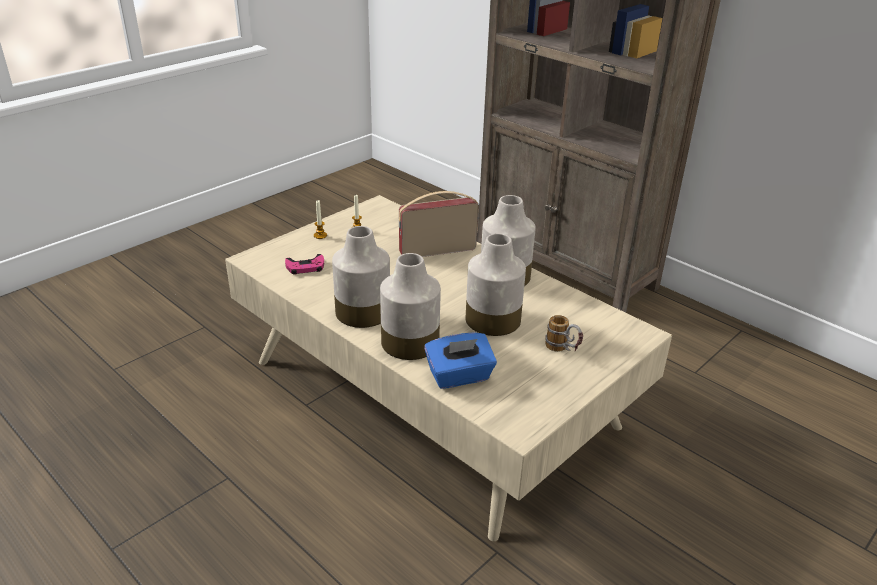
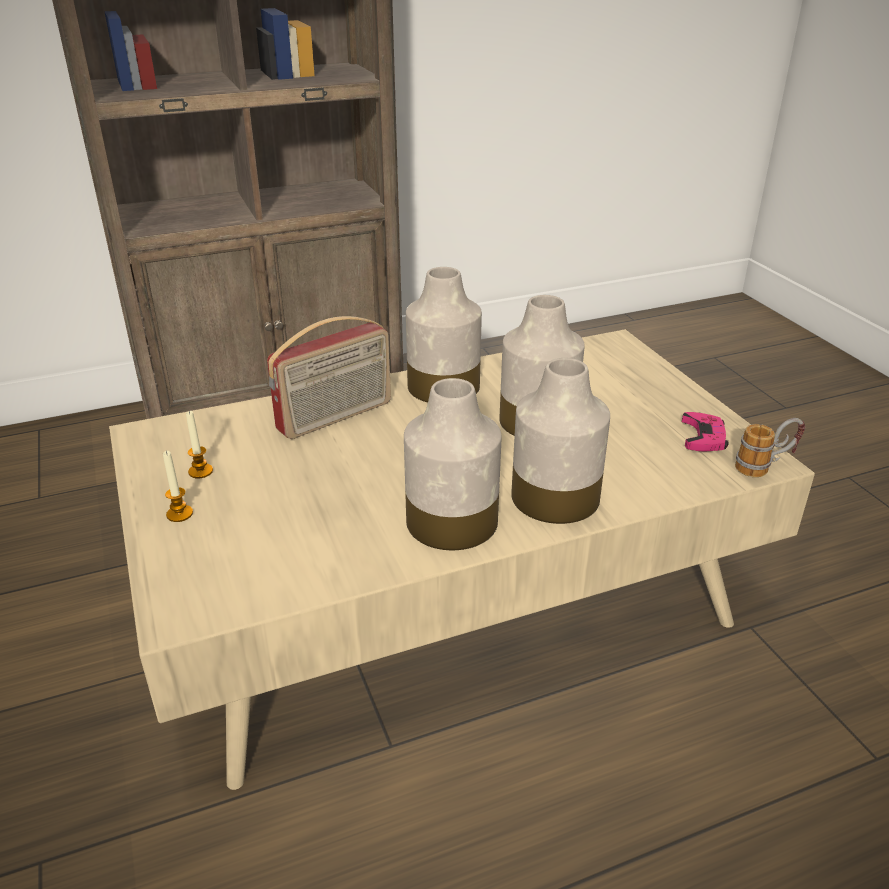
camera: 65 degrees left, 0 degrees up
pink game controller [285,254,324,275] -> pink game controller moved to [682,412,729,452]
radio [399,191,478,257] -> radio turned 135 degrees counterclockwise [267,316,391,439]
blue tissue box [424,332,497,389] -> none
mug [545,315,583,352] -> mug moved to [735,418,806,477]

